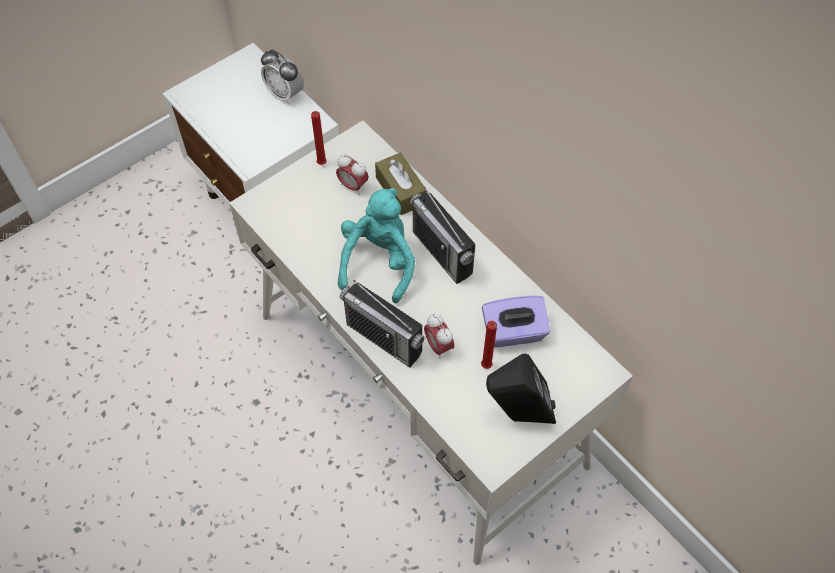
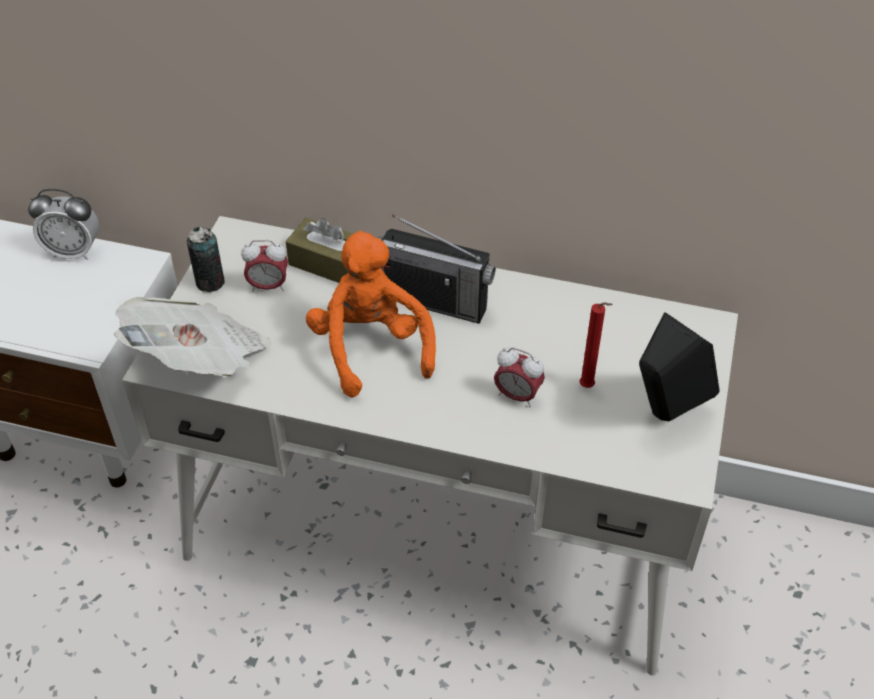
camera: 35 degrees left, 10 degrees down
red candle [311,111,327,165] -> can [187,226,225,292]
turquoise plush toy [338,188,415,303] -> orange plush toy [306,230,436,398]
radio [340,280,425,368] -> none
purple tissue box [482,296,550,347] -> none
none -> newspaper [114,297,271,377]

